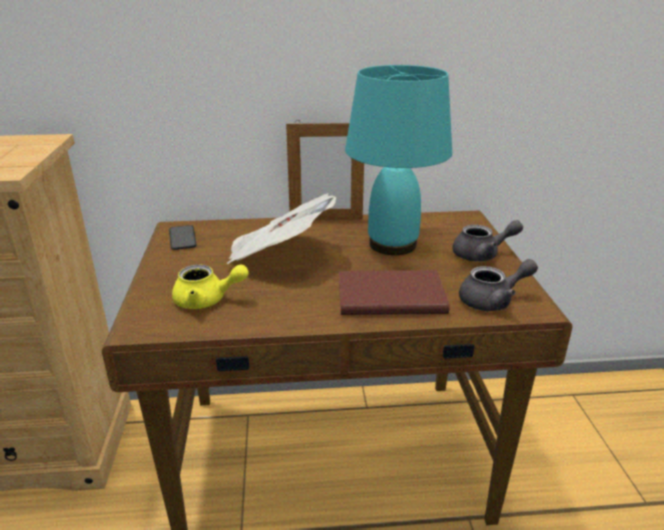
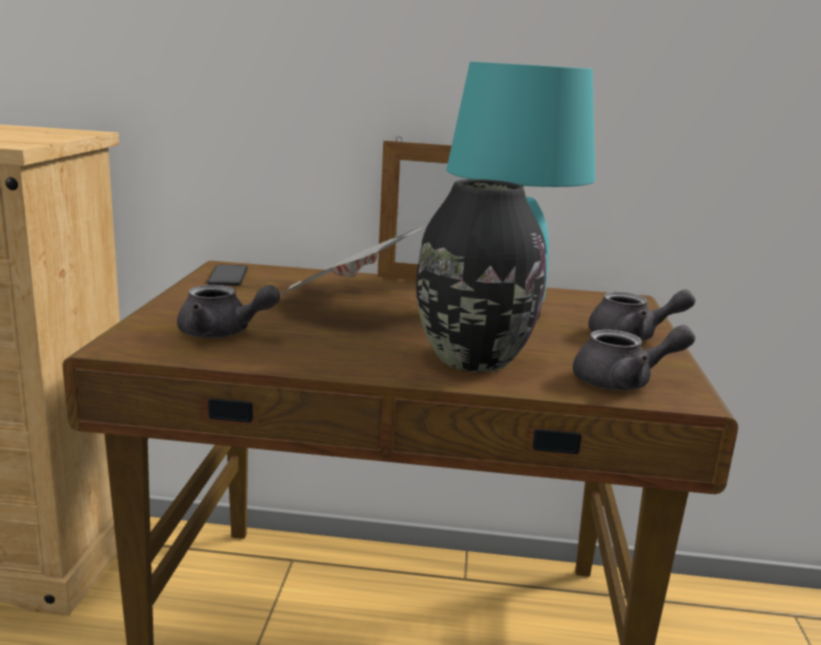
camera: 10 degrees right, 10 degrees down
yellow teapot [172,264,249,309] -> grey teapot [177,285,280,338]
brown book [339,270,450,315] -> black vase [416,179,546,372]

